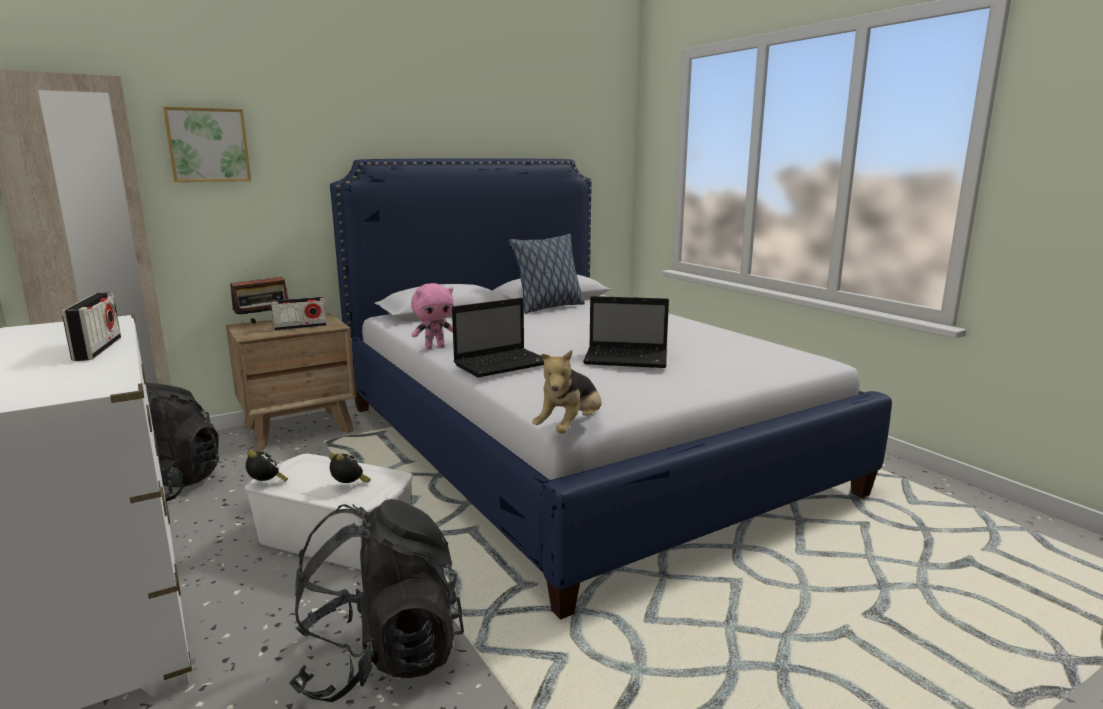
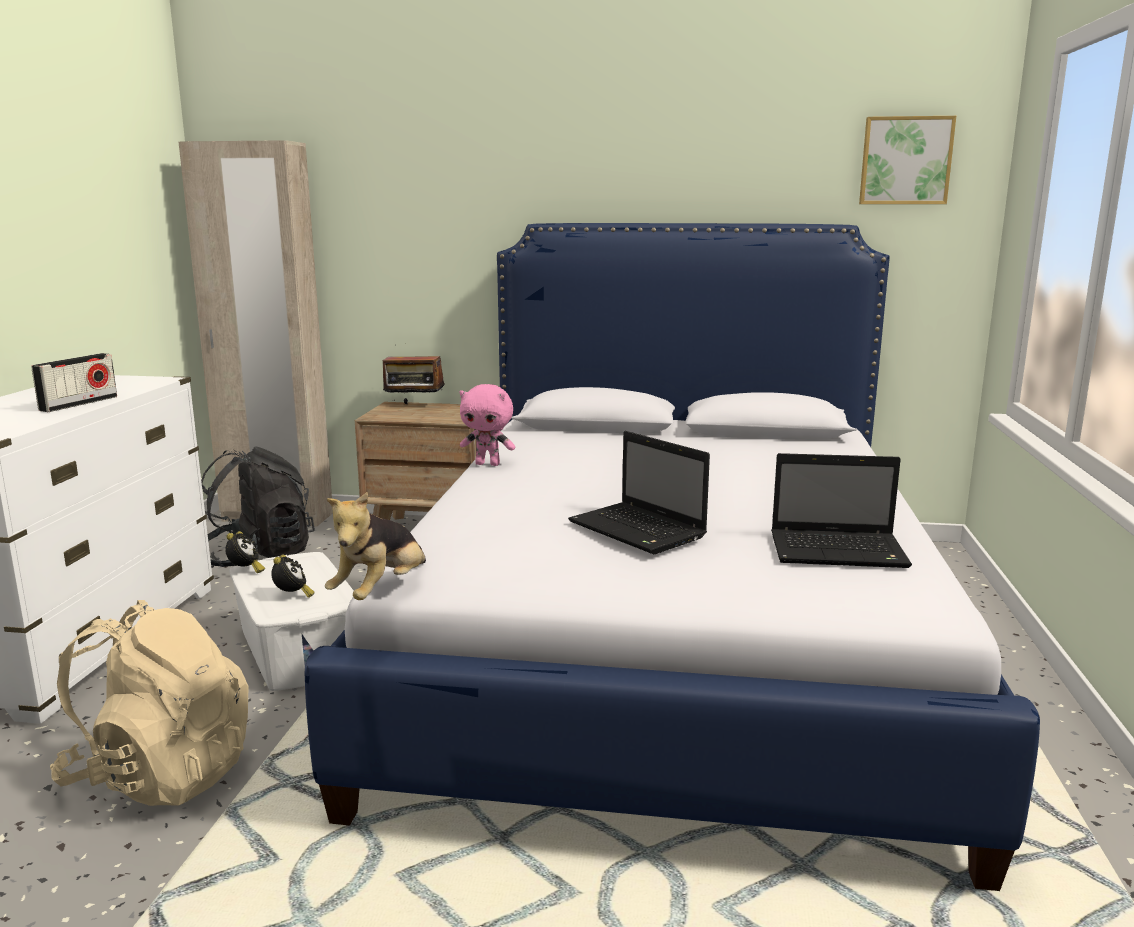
camera: 40 degrees right, 0 degrees up
picture [163,107,251,182] -> picture moved to [859,116,956,204]
radio [271,297,327,330] -> none
black backpack [289,499,464,702] -> beige backpack [50,600,249,806]
laptop [452,298,544,378] -> laptop moved to [771,453,912,568]
pillow [508,234,585,314] -> none
plush toy [532,350,602,433] -> plush toy turned 45 degrees counterclockwise [325,492,426,600]

